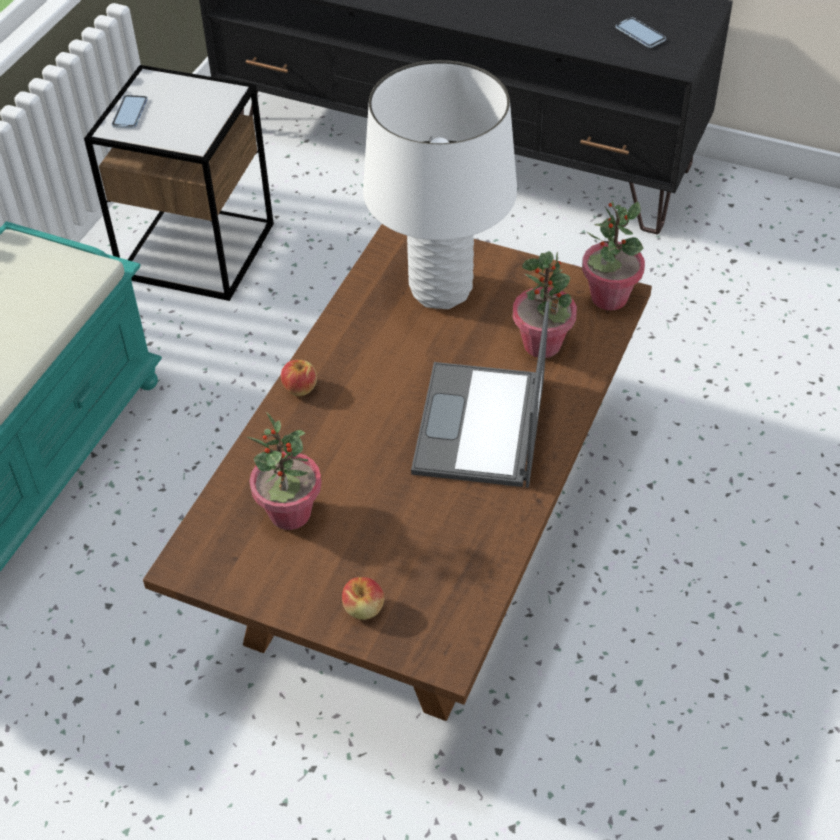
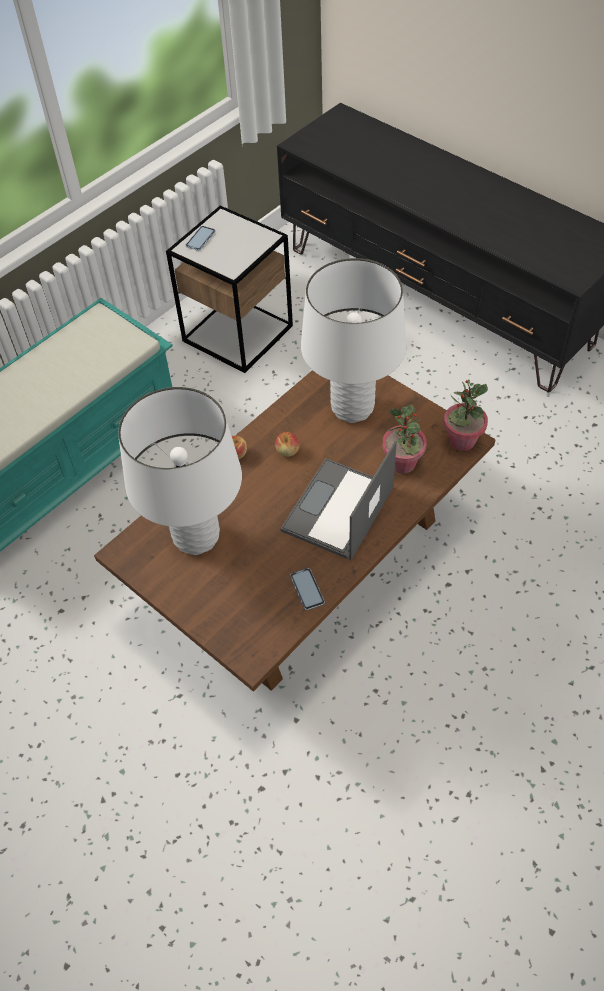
camera: 20 degrees right, 5 degrees up
potted plant [247,412,322,530] -> white table lamp [118,387,242,555]
apple [342,577,384,620] -> apple moved to [275,432,300,457]
phone [616,17,666,48] -> phone moved to [290,568,325,610]

